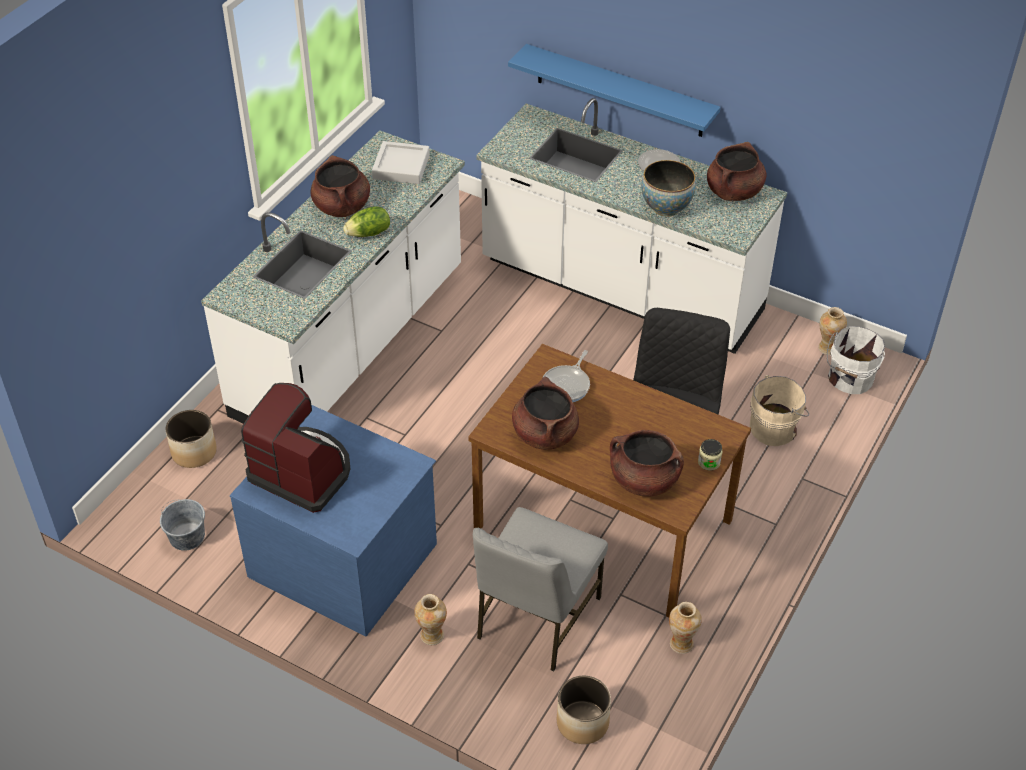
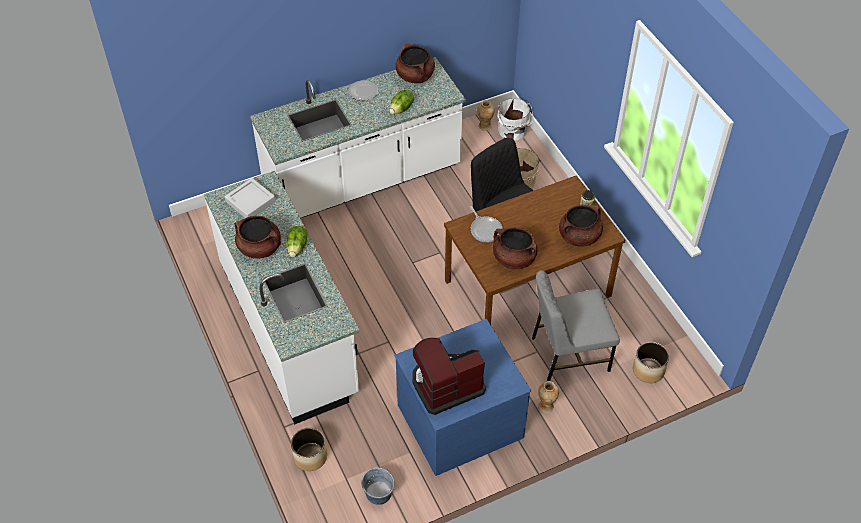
camera: 55 degrees left, 5 degrees up
grey chair [473,507,608,671] -> grey chair turned 105 degrees clockwise [532,270,620,381]
blue shelf [508,44,721,137] -> none
bowl [641,160,696,217] -> lettuce [389,90,414,115]
vase [669,602,702,654] -> none

